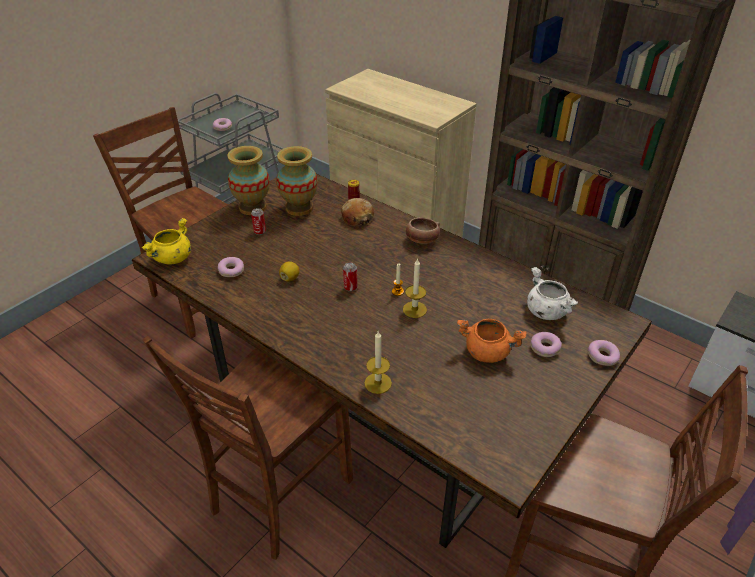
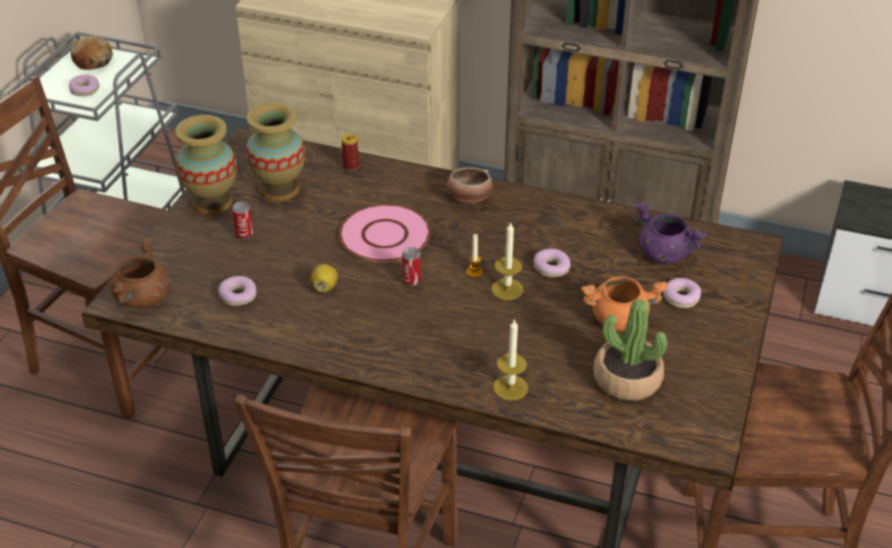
camera: 20 degrees left, 0 degrees up
yellow cooking pot [141,218,191,265] -> brown cooking pot [111,238,170,308]
bread [341,198,374,226] -> bread moved to [71,36,113,70]
white cooking pot [527,267,578,320] -> purple cooking pot [635,202,707,264]
donut [588,340,620,366] -> donut moved to [534,249,571,277]
none -> pink plate [339,204,431,262]
none -> potted plant [593,299,667,401]

